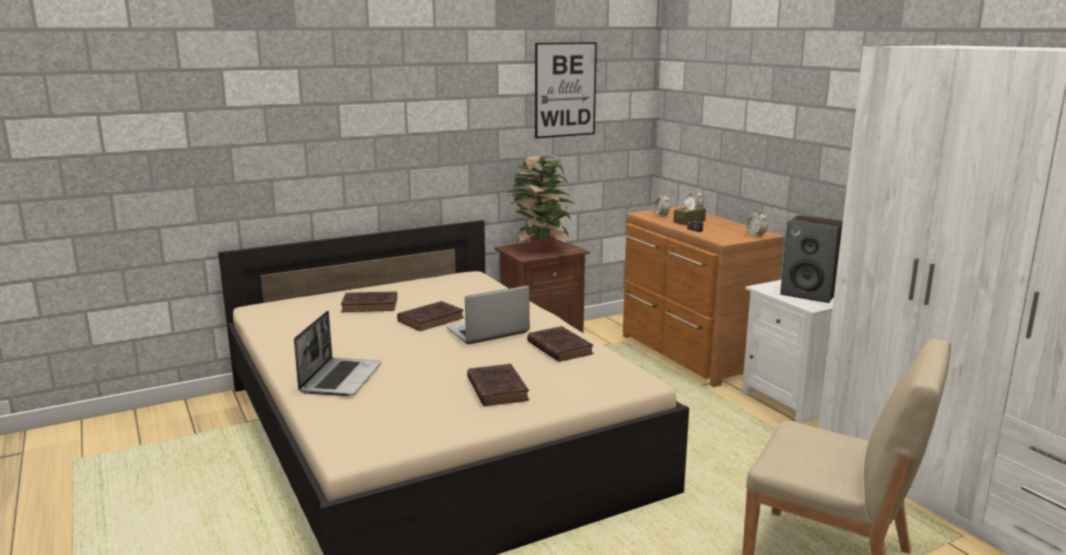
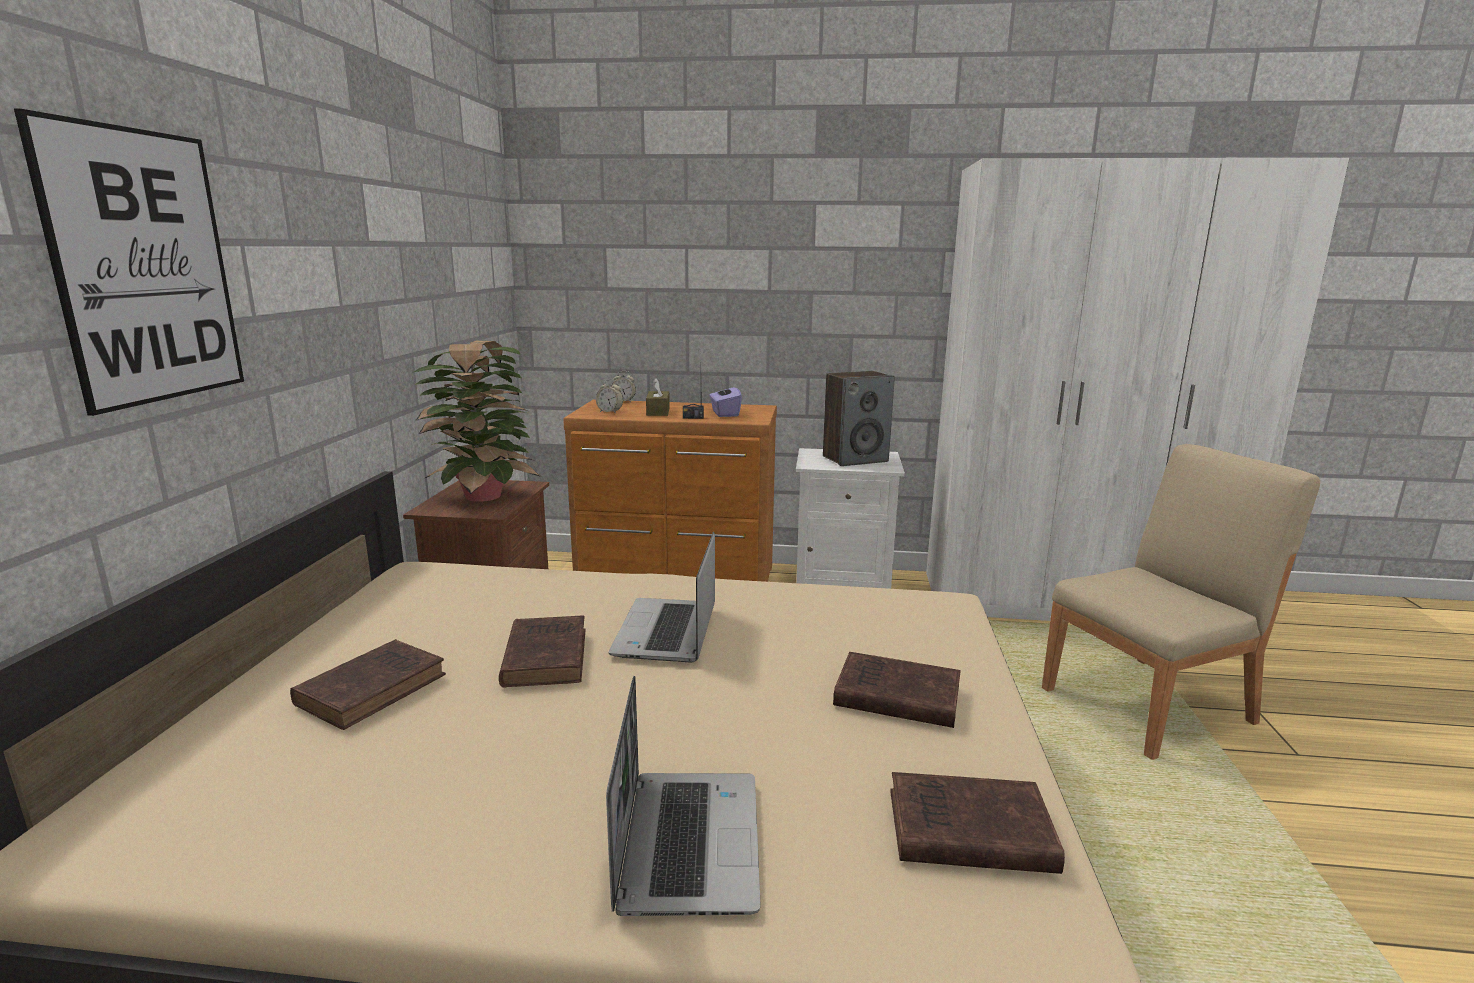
camera: 55 degrees left, 0 degrees up
laptop [294,311,382,396] -> laptop turned 45 degrees clockwise [606,676,761,916]
brown book [527,326,594,362] -> brown book moved to [890,772,1065,874]
picture [535,42,597,138] -> picture moved to [14,108,244,416]
alarm clock [746,210,768,236] -> none
none -> purple tissue box [709,381,742,417]

